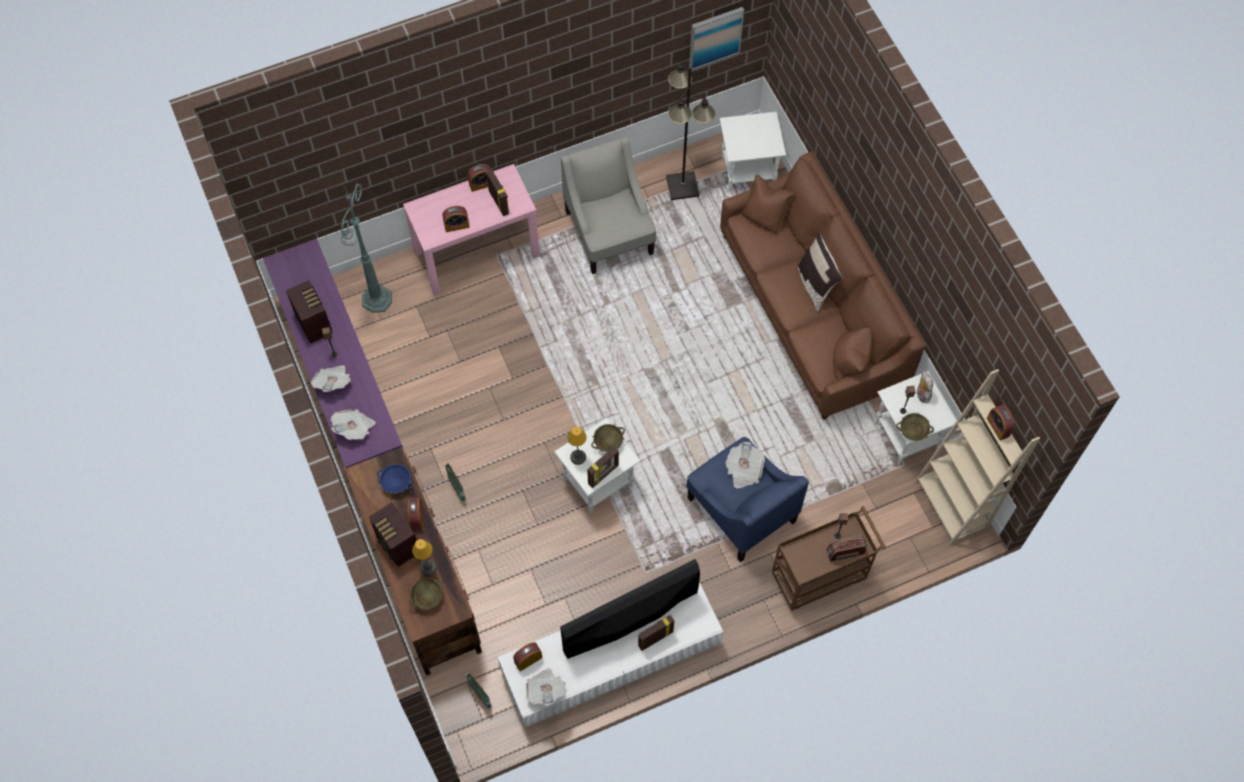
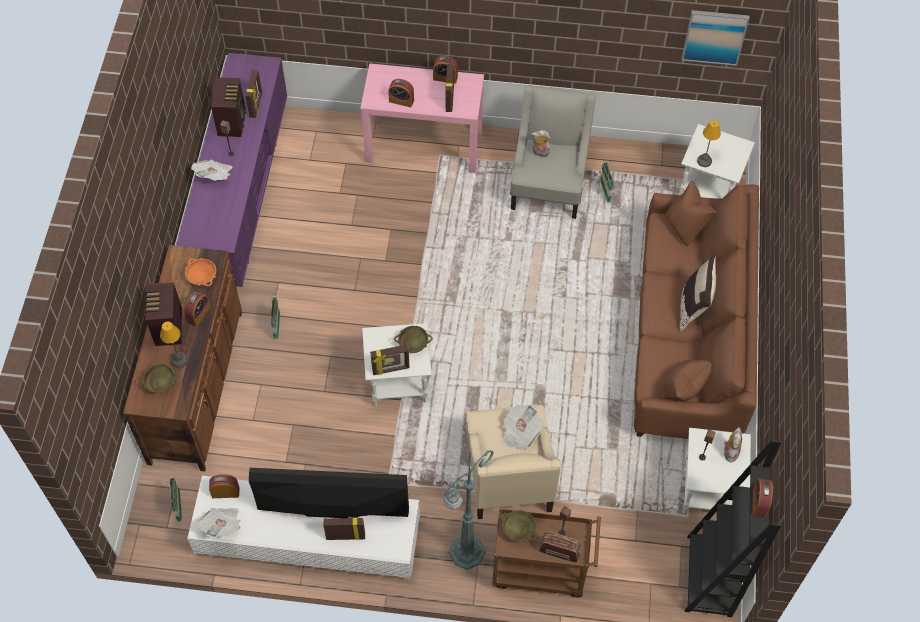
camera: 30 degrees right, 5 degrees down
newspaper [331,409,376,440] -> none
green floor lamp [341,183,392,313] -> green floor lamp moved to [443,450,494,570]
blue bowl [377,464,413,493] -> orange bowl [185,258,216,286]
table lamp [567,426,587,465] -> table lamp moved to [697,120,721,167]
black floor lamp [666,61,716,200] -> none
blue armchair [686,437,809,562] -> beige armchair [466,405,561,519]
beige bowl [896,413,934,441] -> beige bowl moved to [501,510,537,542]
beige bookcase [914,369,1040,545] -> black bookcase [684,440,781,617]
none -> picture frame [245,70,262,118]
none -> plush toy [530,130,550,157]
none -> basket [600,161,614,203]

